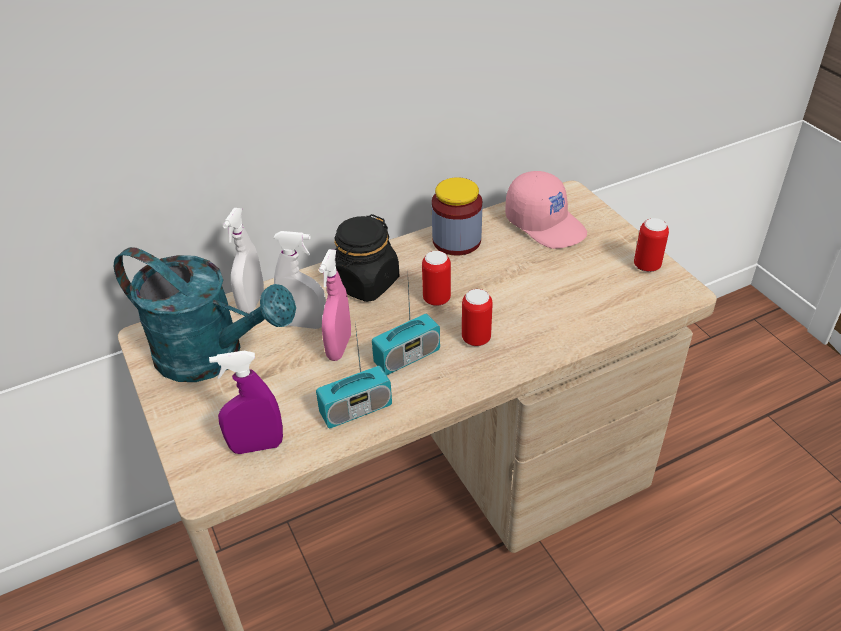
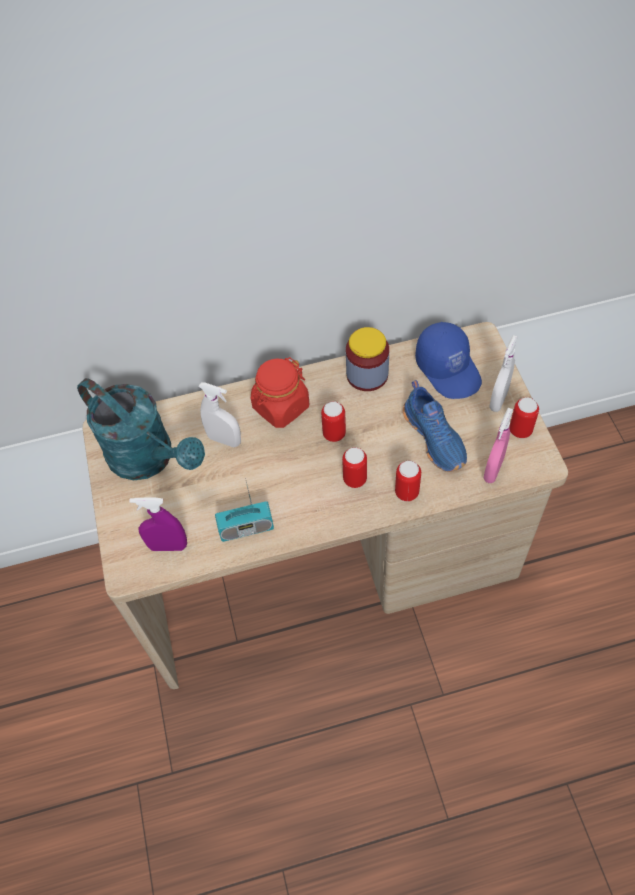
camera: 15 degrees right, 15 degrees up
white spray bottle [223,208,264,314] -> white spray bottle moved to [489,335,518,412]
pink spray bottle [319,249,351,361] -> pink spray bottle moved to [484,408,513,483]
black jar [334,214,399,302] -> red jar [250,357,309,428]
radio [372,283,440,375] -> none
pink cap [505,171,587,249] -> blue cap [415,322,482,399]
none -> can [395,461,421,502]
none -> blue shoe [403,380,467,472]

